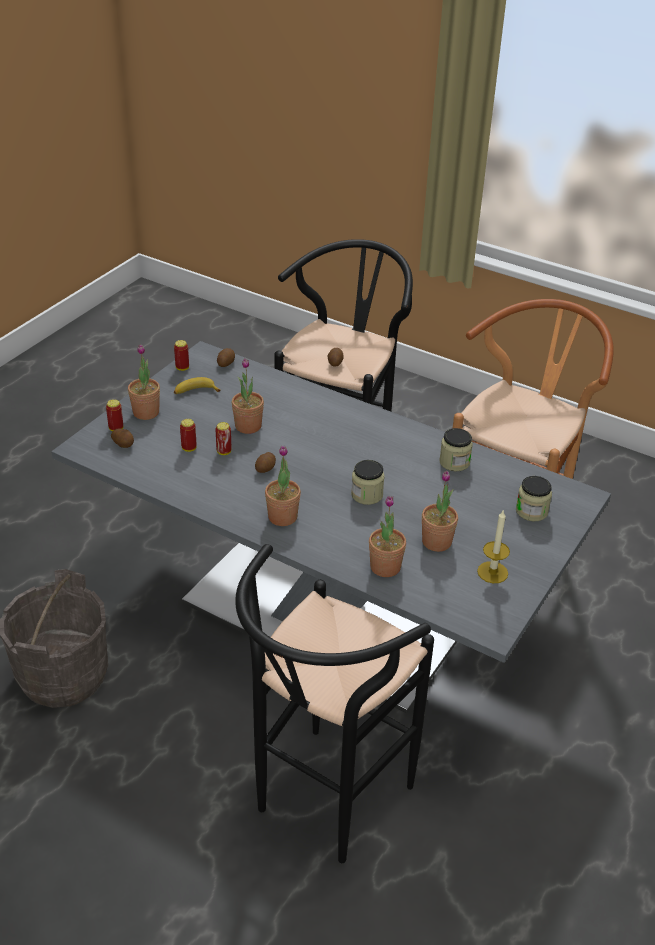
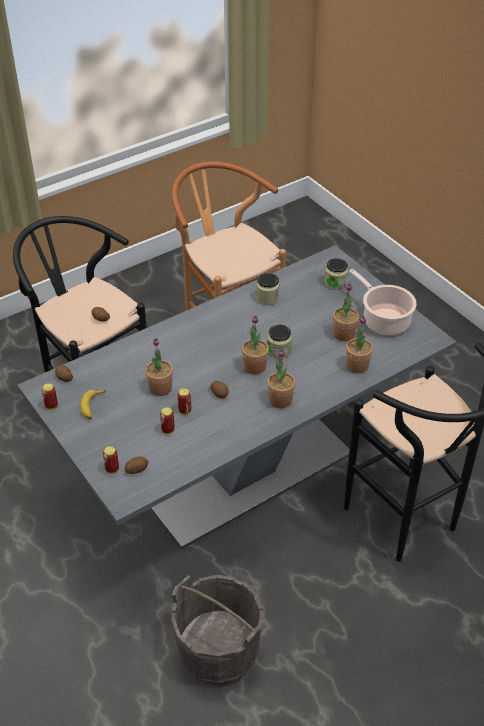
camera: 65 degrees left, 5 degrees up
potted plant [128,345,160,420] -> potted plant moved to [242,315,269,374]
candle [477,509,510,583] -> cooking pot [349,269,417,335]

